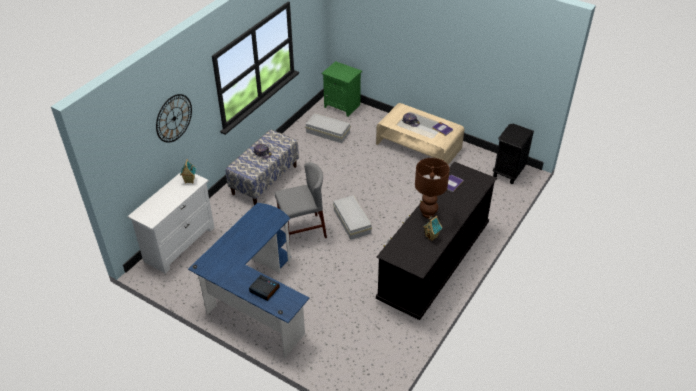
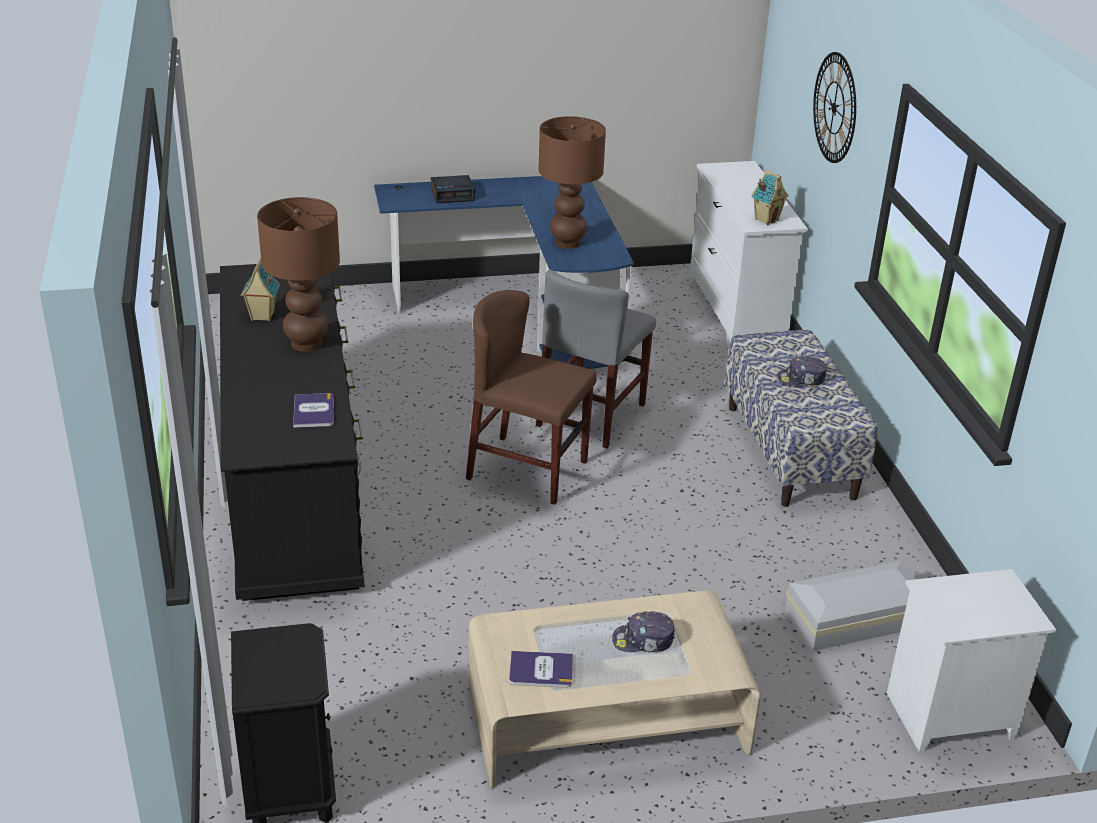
camera: 135 degrees right, 10 degrees down
green nightstand [322,61,362,116] -> white nightstand [887,569,1056,752]
white storage box [333,195,372,240] -> brown chair [466,290,597,505]
none -> brown table lamp [538,116,606,249]

